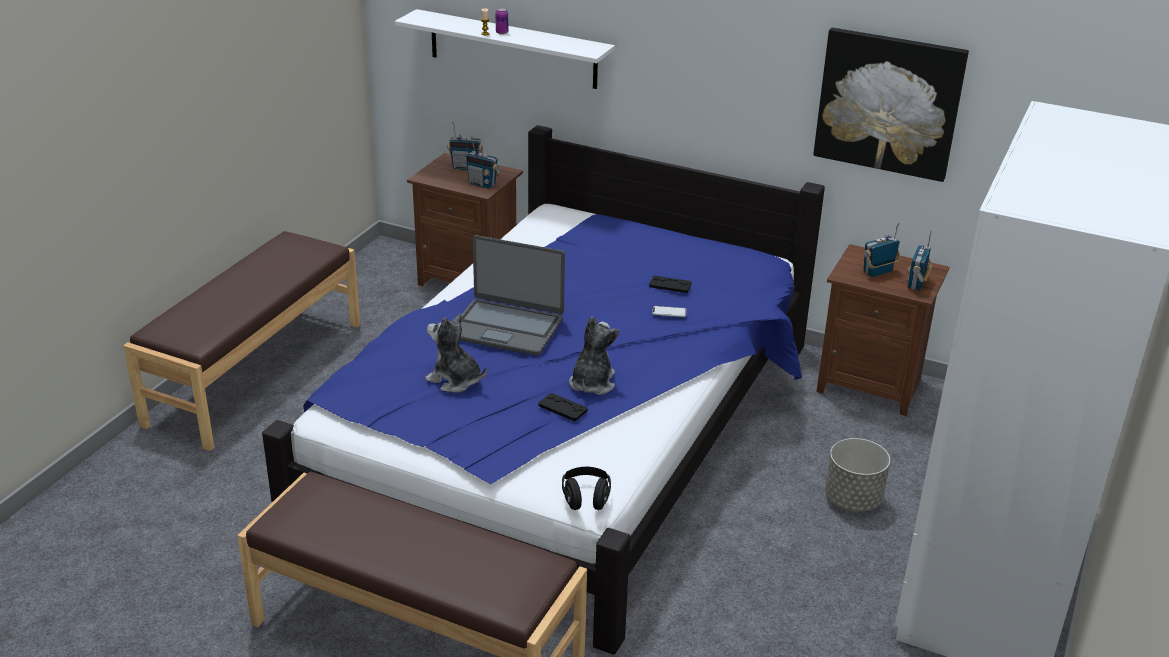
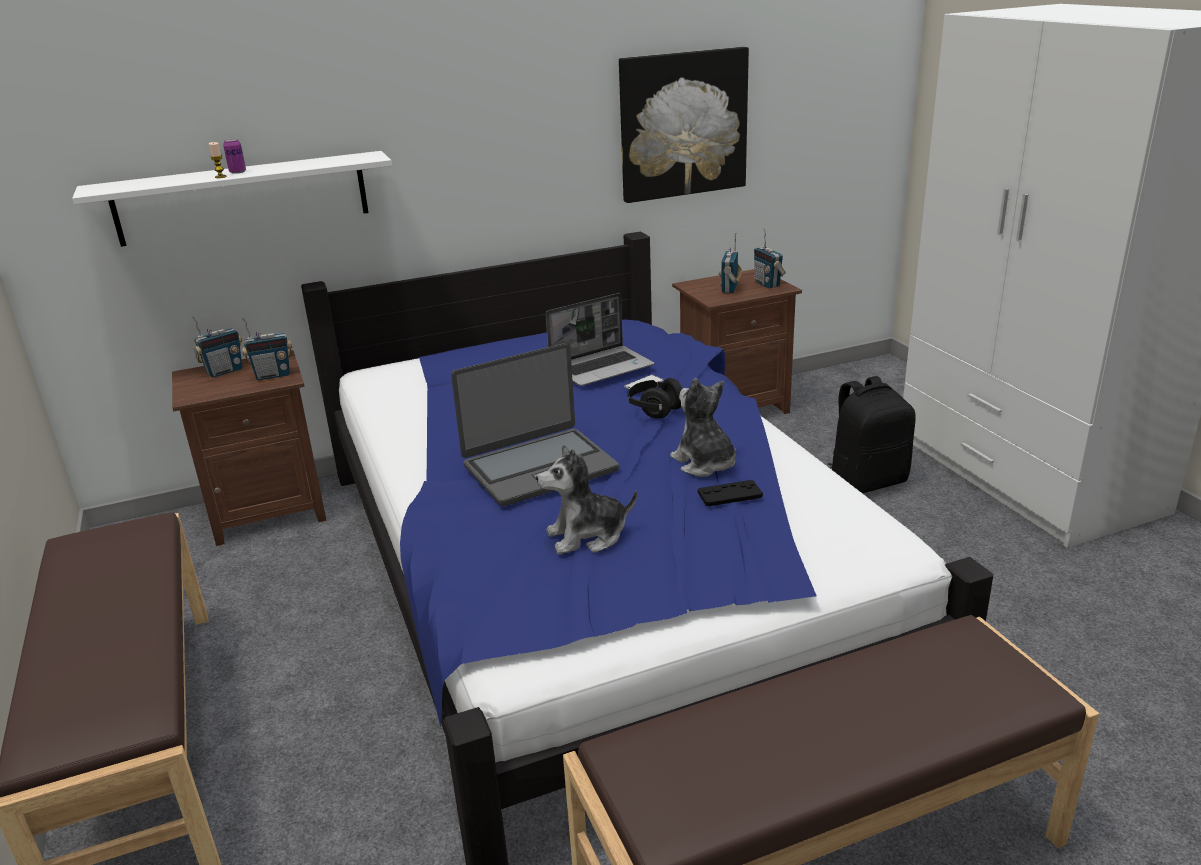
camera: 45 degrees left, 5 degrees down
black headphones [562,467,611,510] -> black headphones moved to [627,378,683,419]
black game controller [649,276,691,293] -> laptop [546,293,654,386]
grey planter [825,438,890,512] -> black backpack [828,376,916,494]

